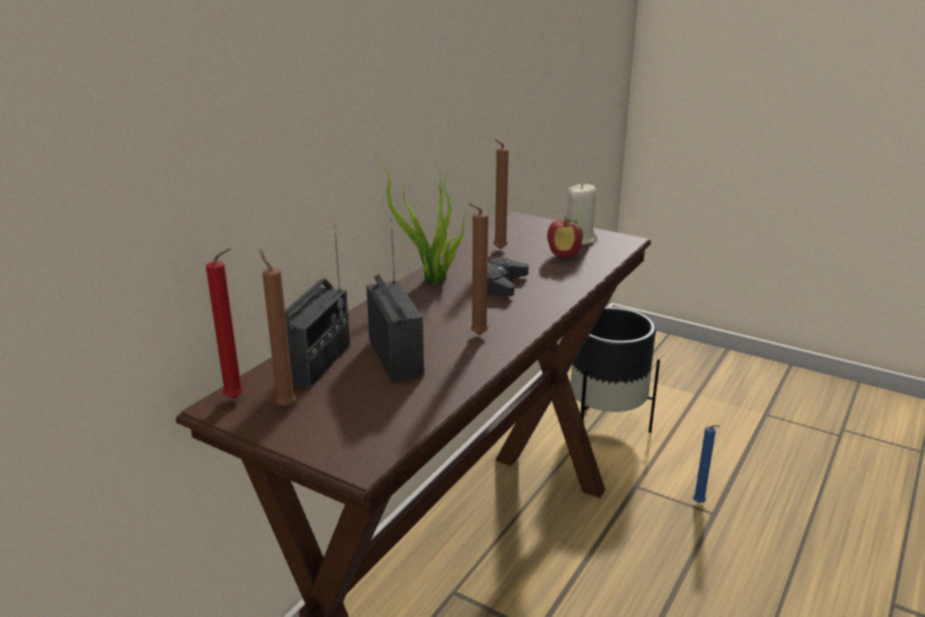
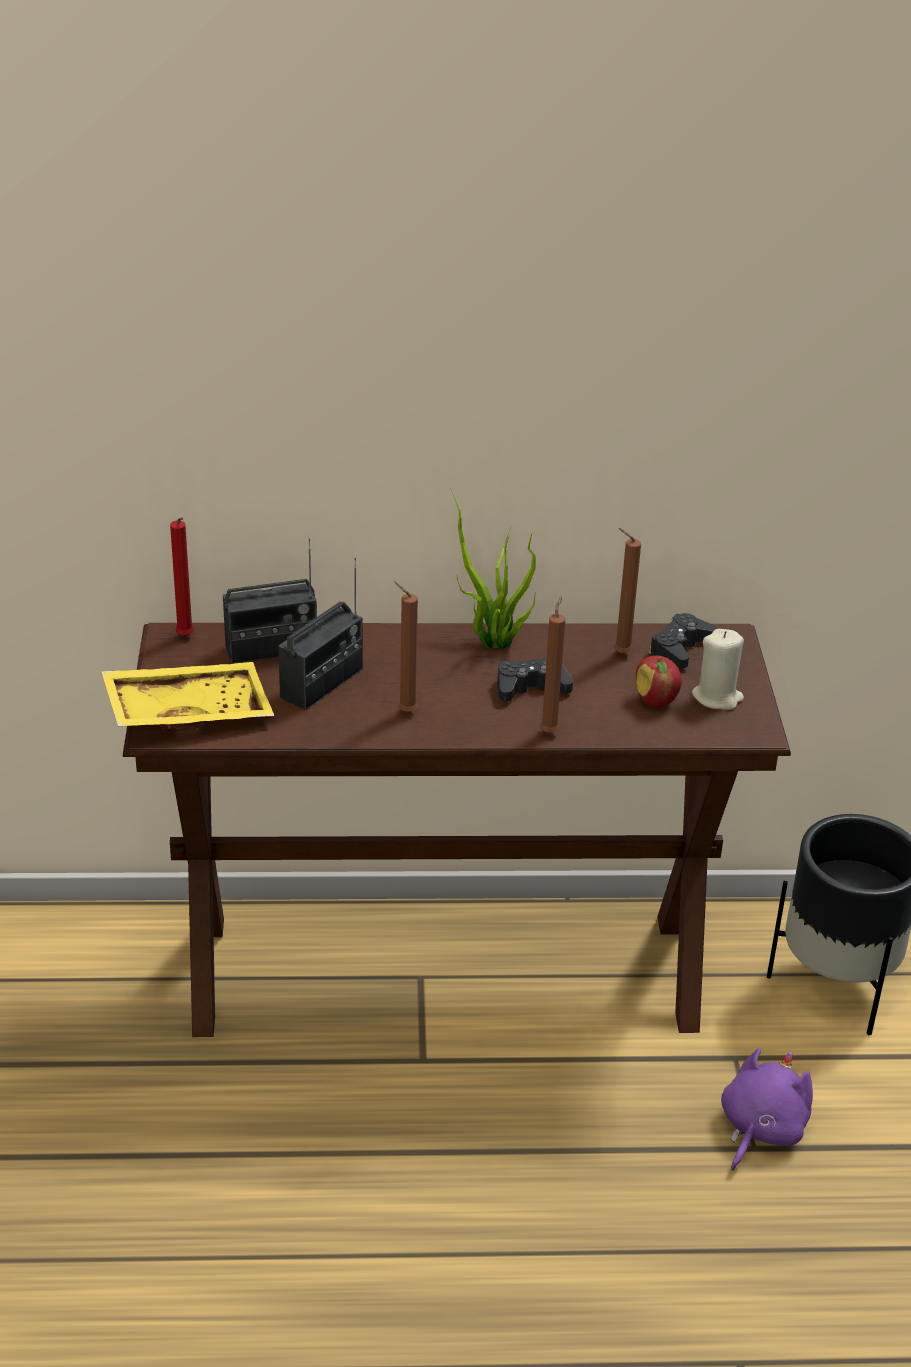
camera: 55 degrees right, 10 degrees up
brown candle [259,250,296,407] -> brown candle moved to [540,596,565,733]
blue candle [693,425,720,503] -> purple plush toy [721,1048,813,1171]
none -> yellow tray [101,662,274,732]
none -> black game controller [649,613,717,669]

